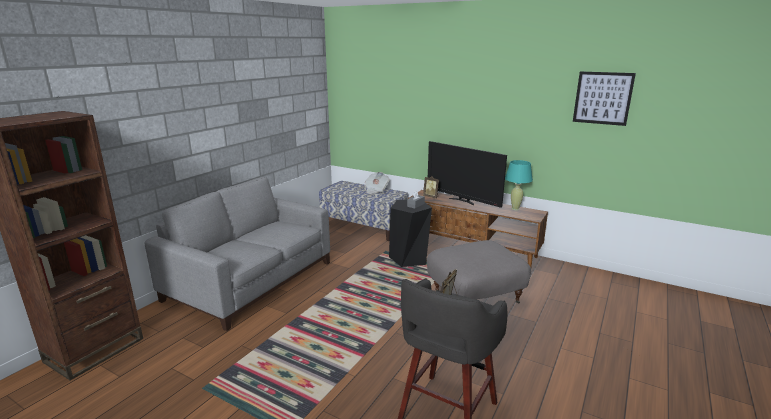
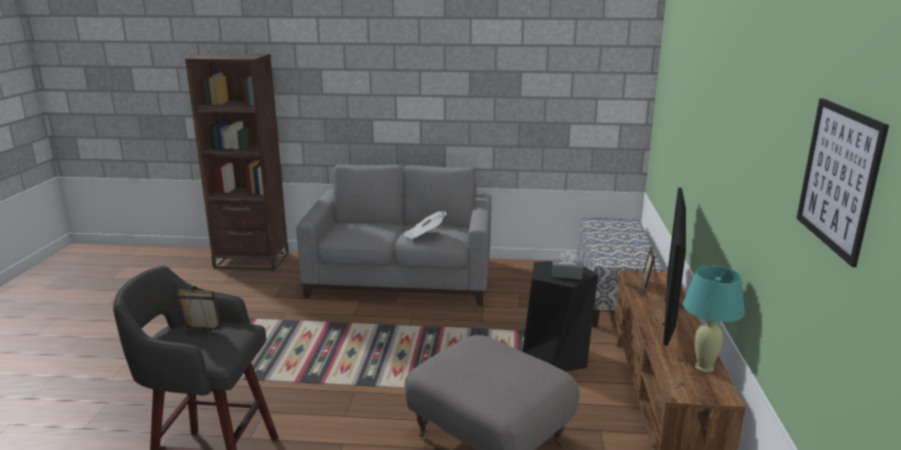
camera: 65 degrees right, 0 degrees up
newspaper [365,172,390,193] -> newspaper moved to [404,211,447,240]

